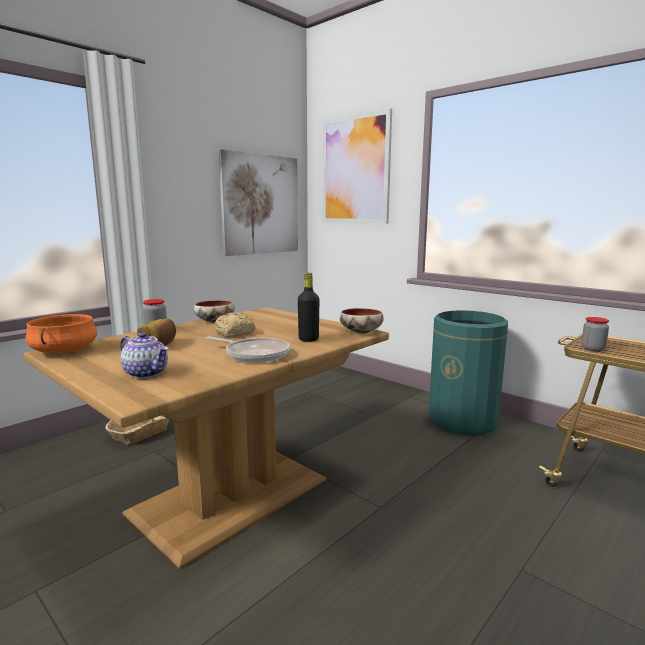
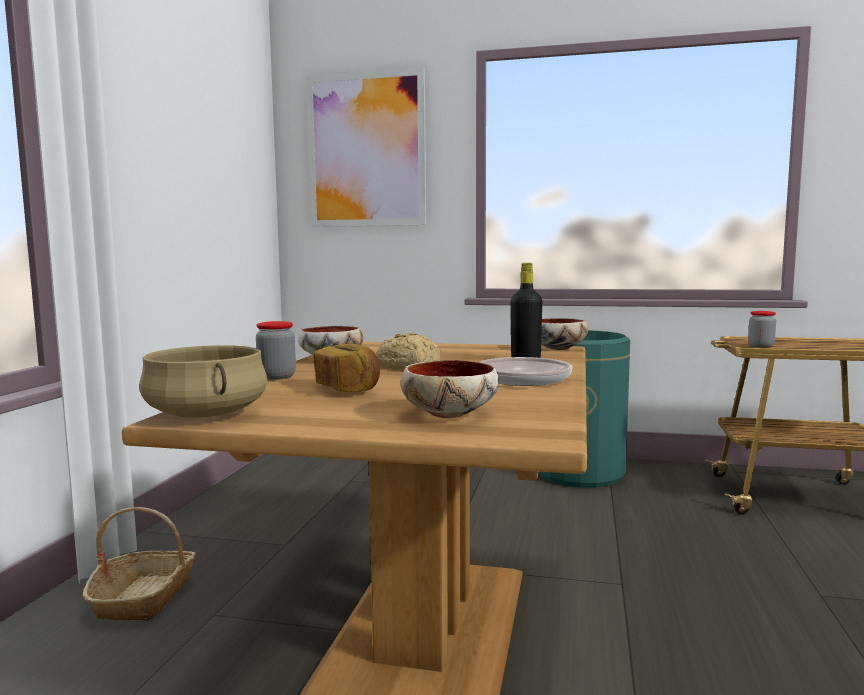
camera: 30 degrees left, 5 degrees down
orange cooking pot [26,314,97,354] -> beige cooking pot [139,345,267,417]
teapot [120,332,169,378] -> bowl [401,360,499,418]
picture [219,149,298,256] -> none

